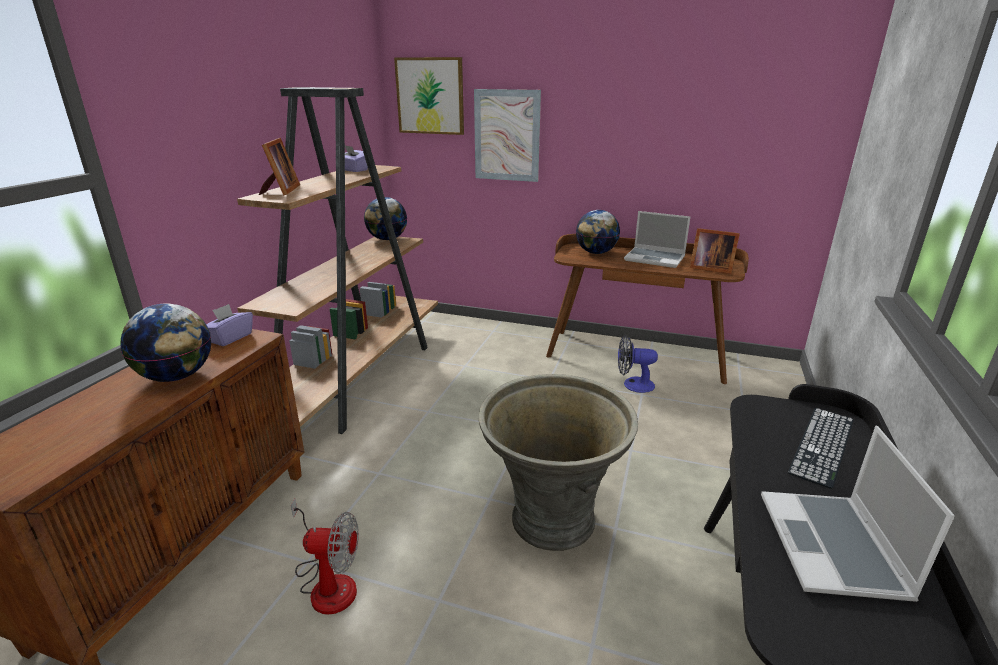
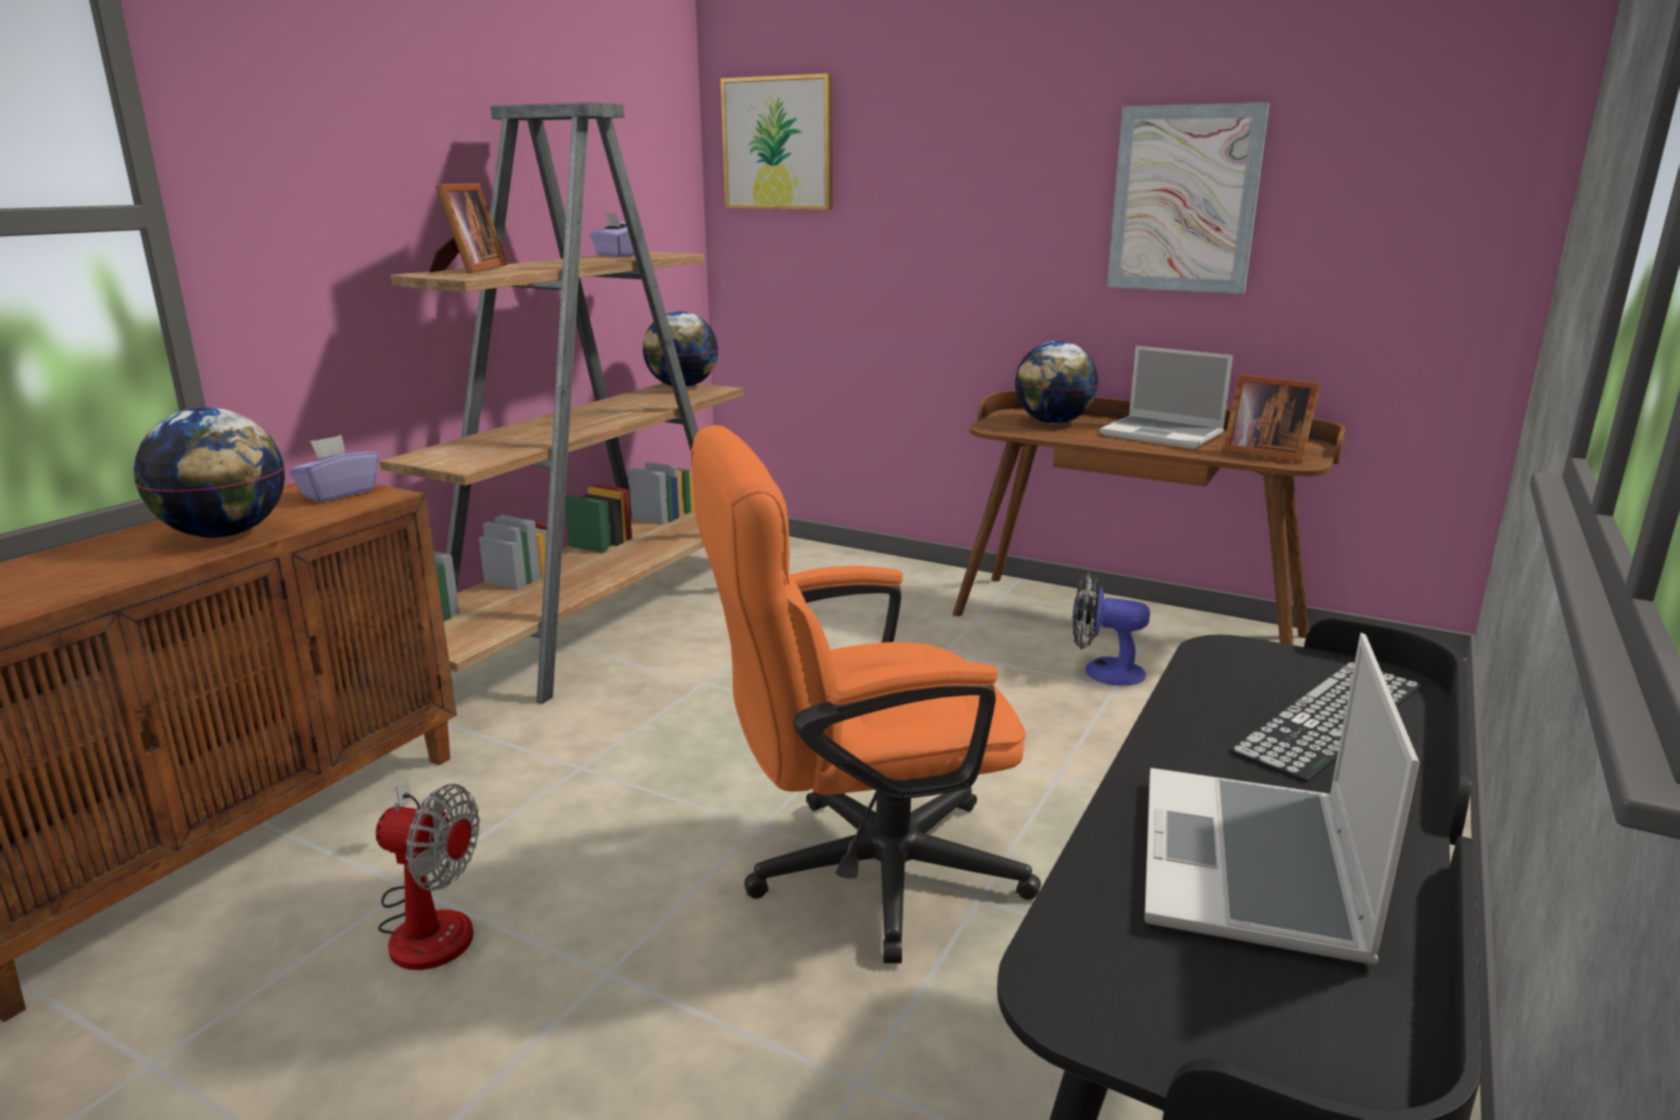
camera: 10 degrees right, 5 degrees down
picture [474,89,541,182] -> picture moved to [1107,102,1269,294]
grey planter [479,374,638,551] -> orange office chair [691,425,1041,963]

